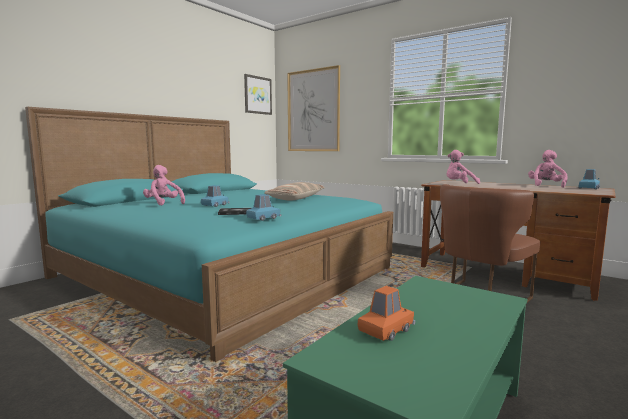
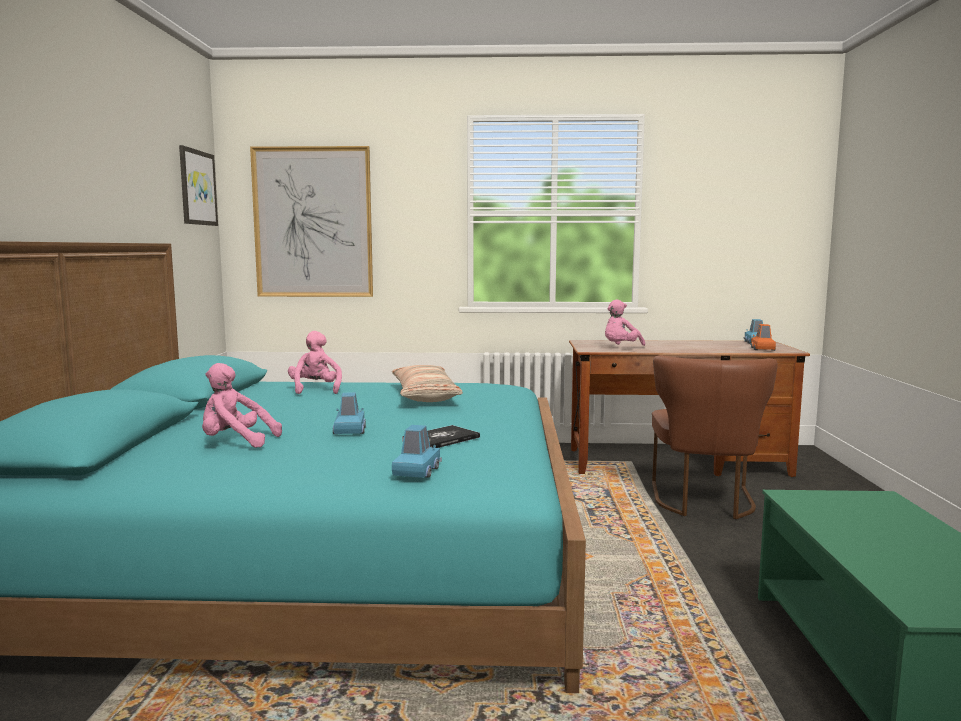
camera: 35 degrees left, 0 degrees up
blue toy car [246,194,282,221] -> blue toy car moved to [392,425,442,478]
orange toy car [358,286,415,341] -> orange toy car moved to [750,324,776,351]
pink plush toy [528,150,568,188] -> pink plush toy moved to [288,331,342,394]

